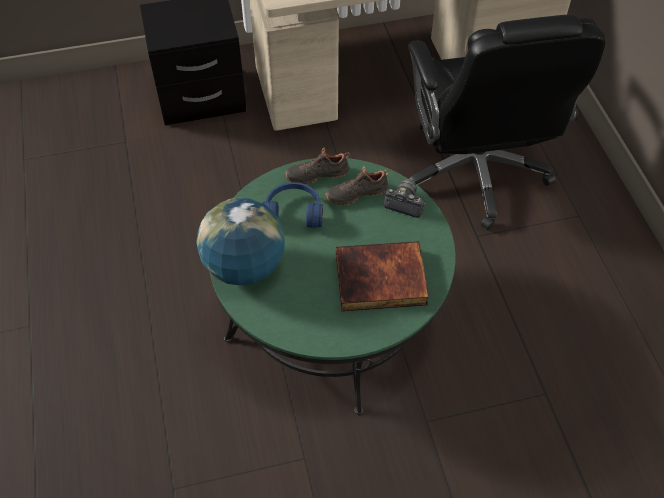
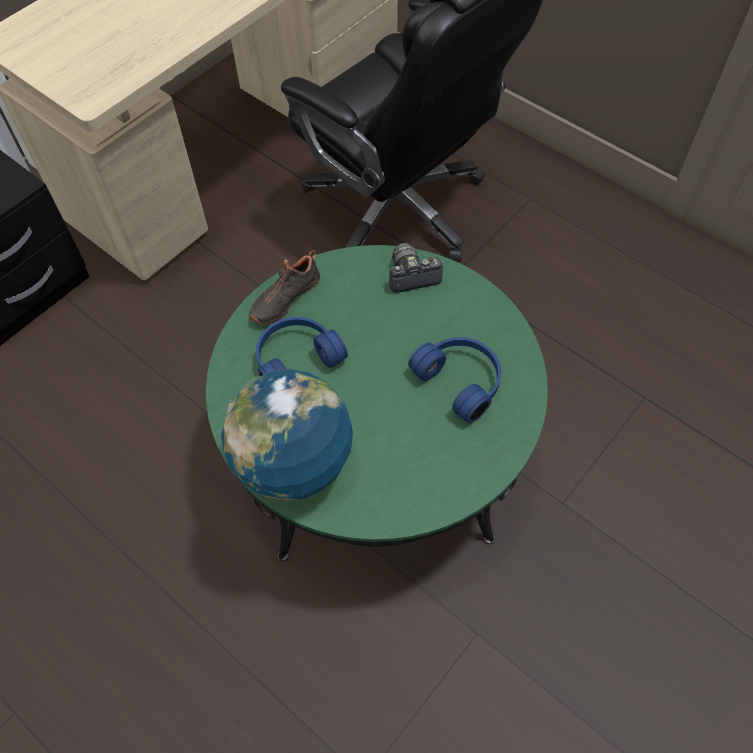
camera: 35 degrees left, 5 degrees up
black shoe [325,166,389,206] -> none
book [336,241,429,311] -> blue headphones [408,337,502,423]

